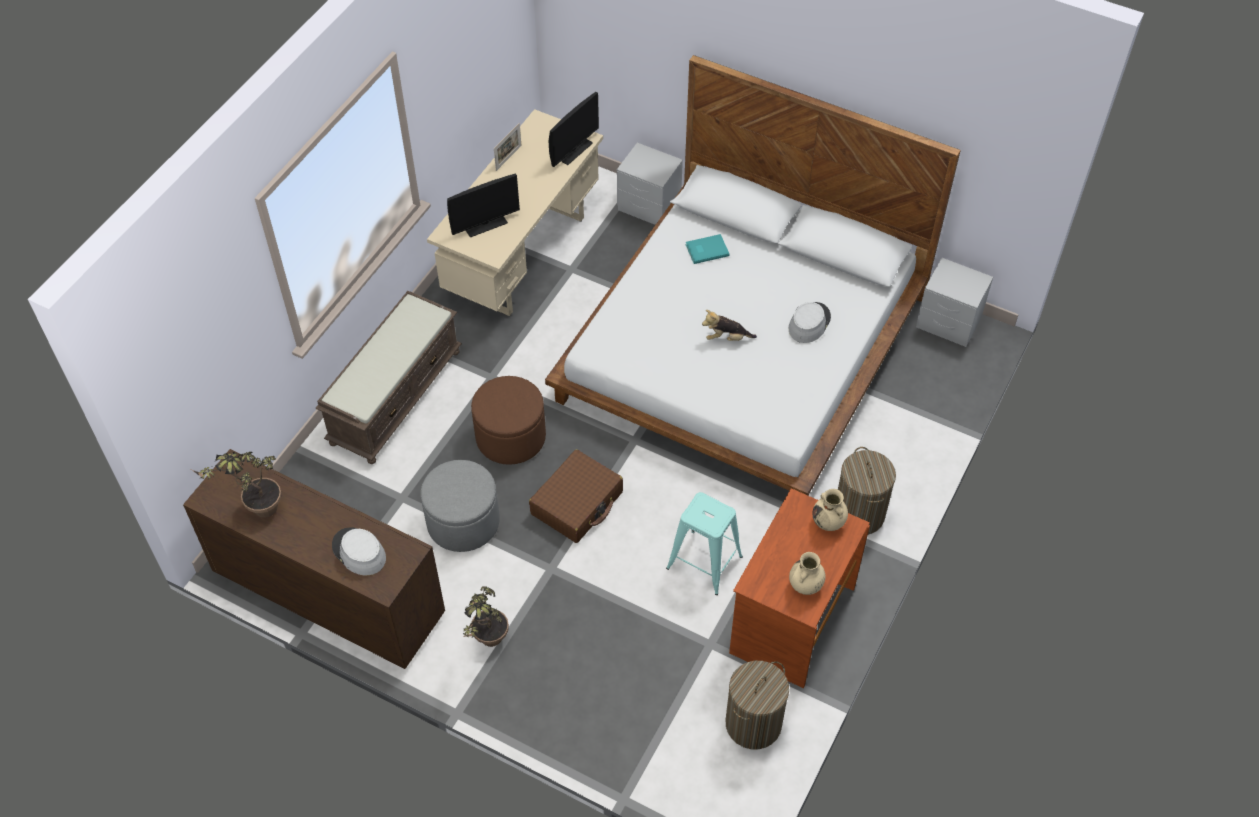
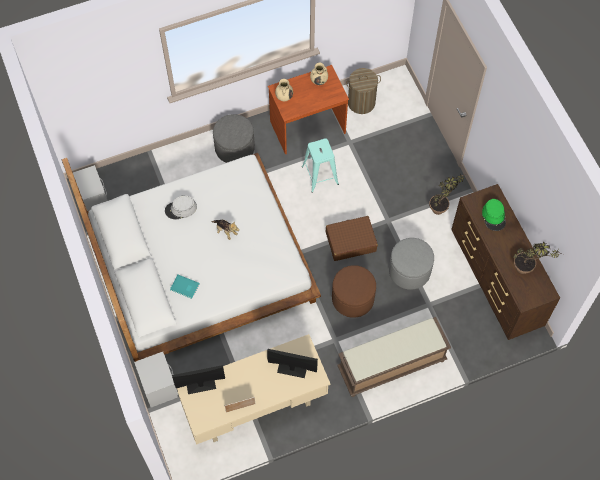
camera: 140 degrees left, 10 degrees up
grey hat [332,527,386,575] -> green hat [482,199,506,231]
laundry basket [838,447,896,535] -> grey ottoman [213,114,255,163]

